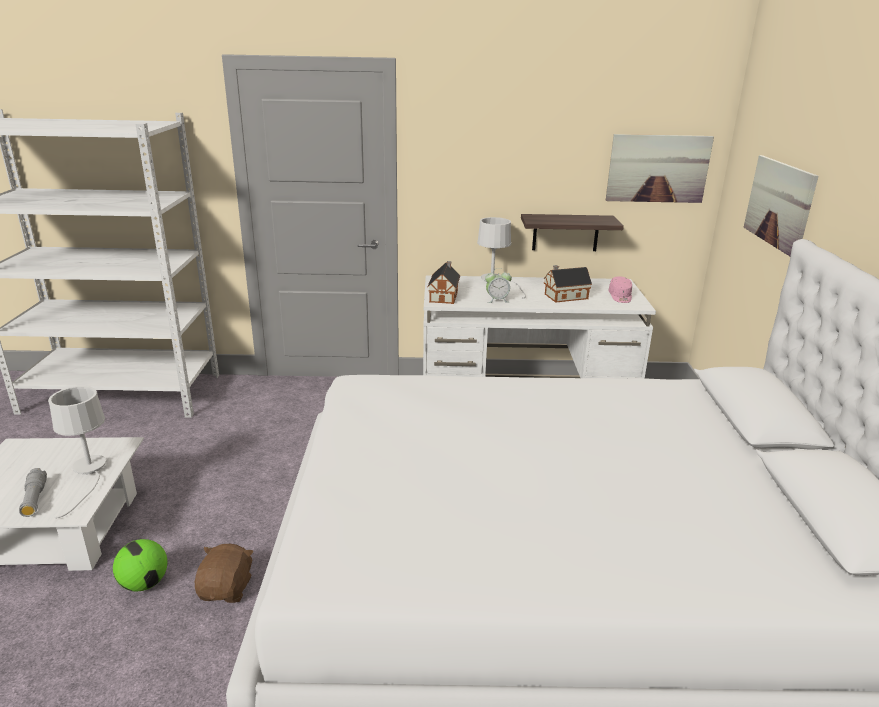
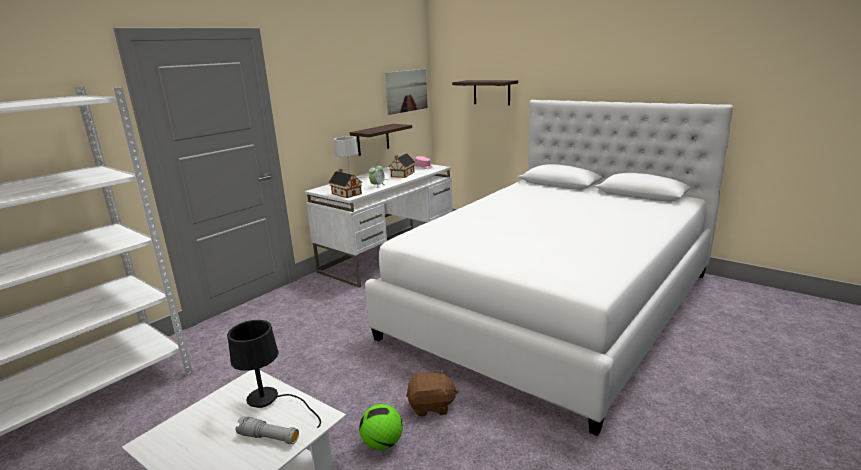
camera: 50 degrees left, 5 degrees down
white table lamp [48,386,106,518] -> black table lamp [227,320,321,428]
brown plush toy [195,544,254,603] -> brown plush toy turned 135 degrees clockwise [406,369,459,417]
picture [744,155,818,256] -> shelf [452,80,518,105]

